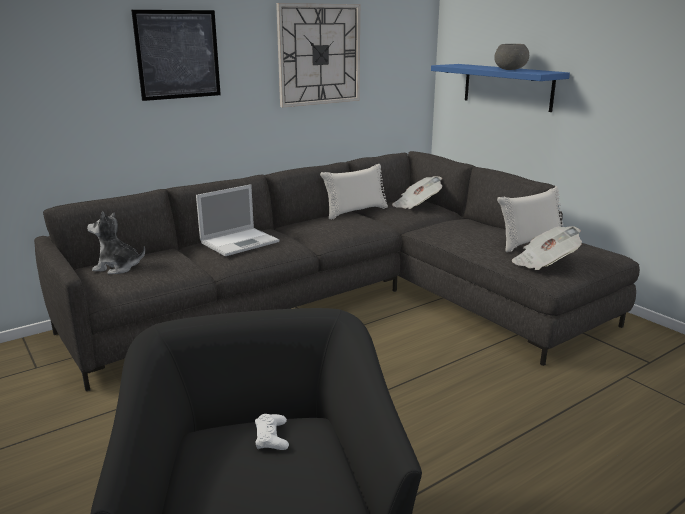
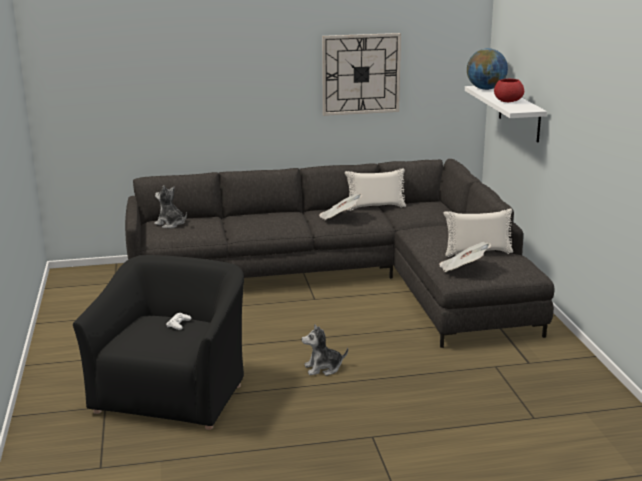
camera: 25 degrees right, 0 degrees up
picture [131,10,221,101] -> none
laptop [196,184,279,256] -> none
newspaper [392,176,442,209] -> newspaper moved to [319,193,362,220]
blue shelf [431,64,570,112] -> white shelf [465,86,547,143]
grey bowl [494,44,529,70] -> red bowl [494,79,524,102]
none -> plush toy [301,324,348,376]
none -> globe [467,48,508,90]

